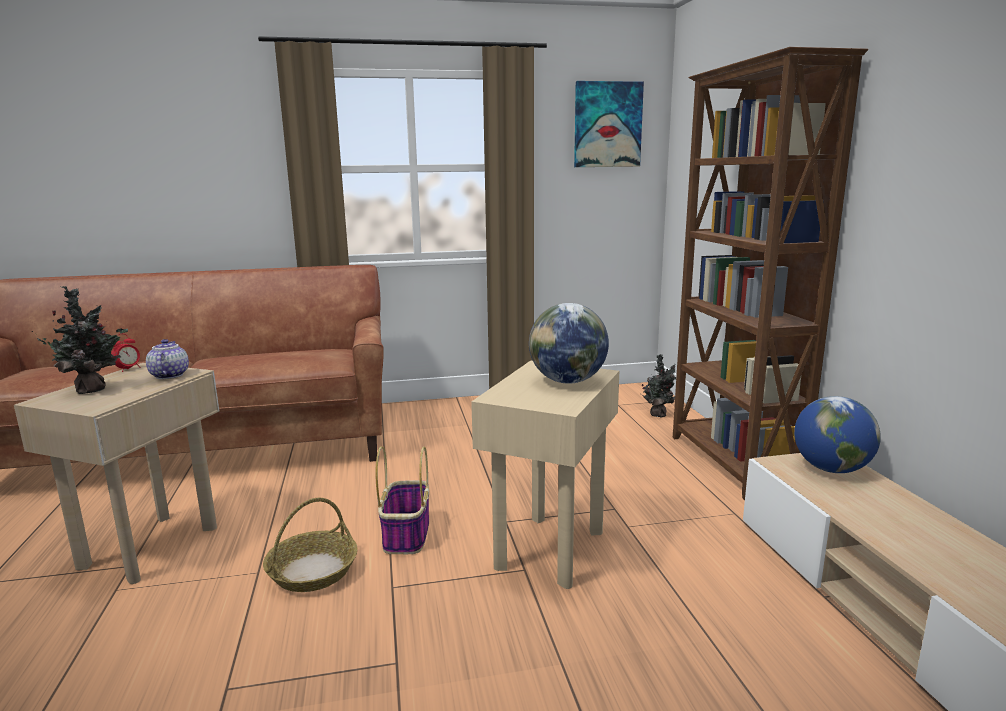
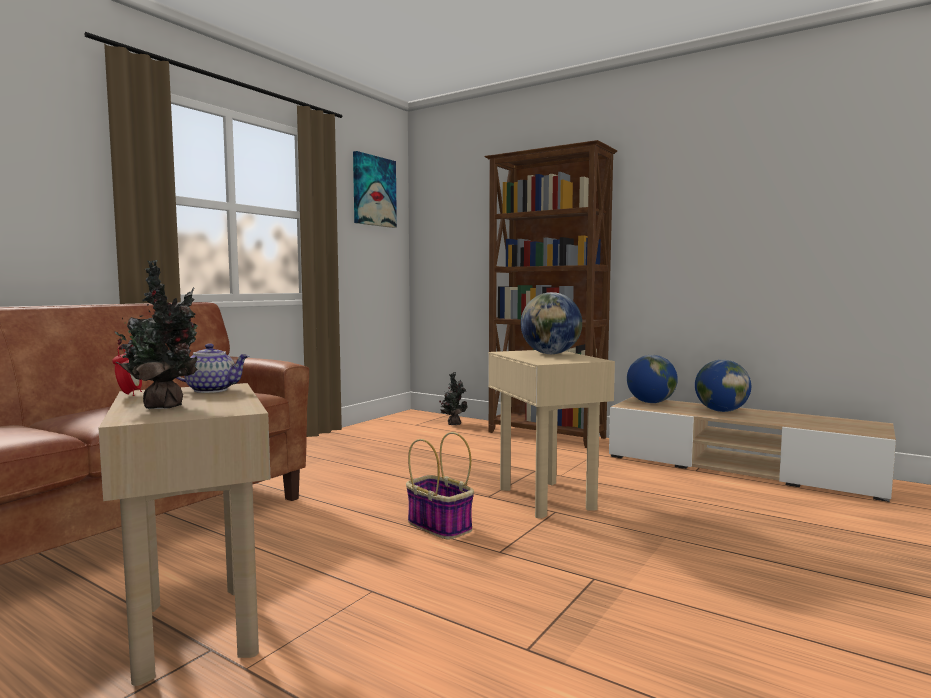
camera: 45 degrees left, 10 degrees down
teapot [146,339,189,379] -> teapot turned 150 degrees clockwise [177,343,249,393]
basket [263,498,358,592] -> none
none -> globe [695,360,751,412]

